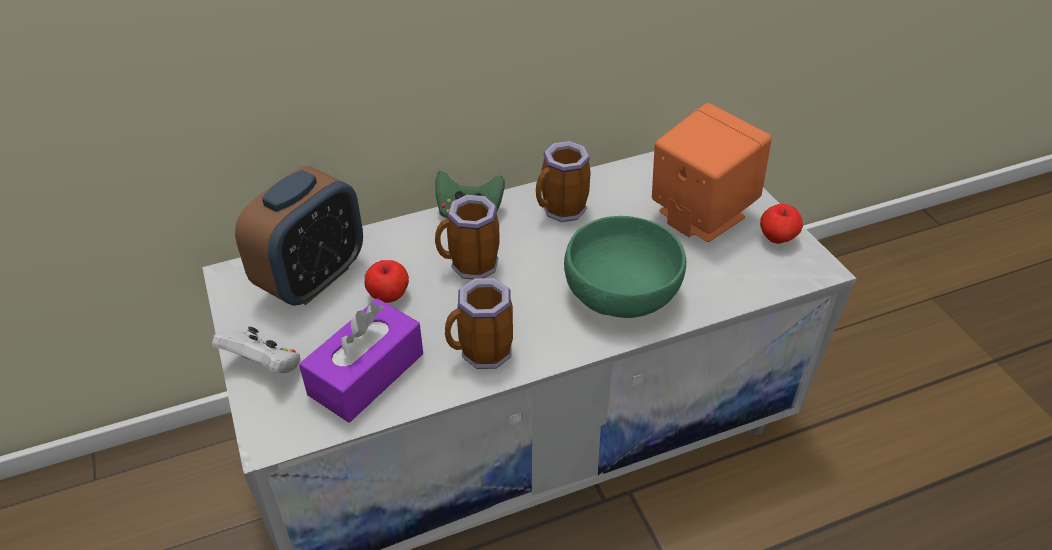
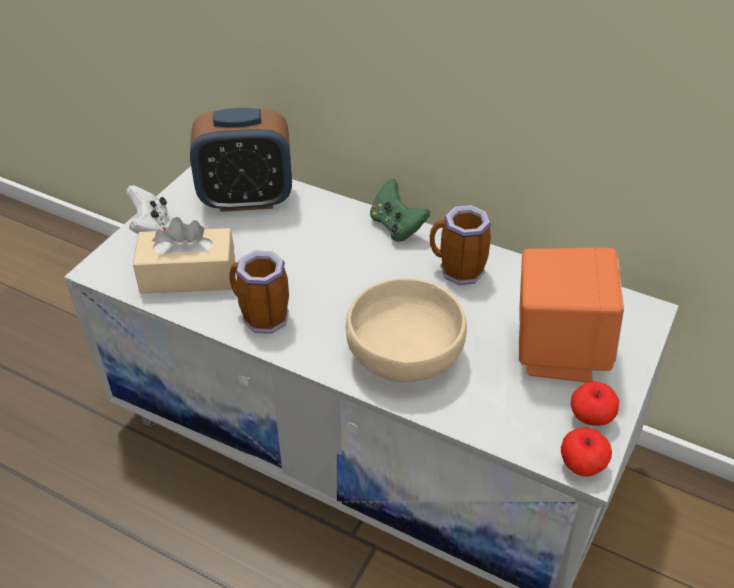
camera: 50 degrees right, 0 degrees up
purple tissue box [299,299,423,423] -> beige tissue box [133,217,235,294]
apple [365,260,409,303] -> apple moved to [561,428,612,476]
mug [435,195,500,280] -> none
green bowl [564,216,686,318] -> beige bowl [345,278,467,382]

